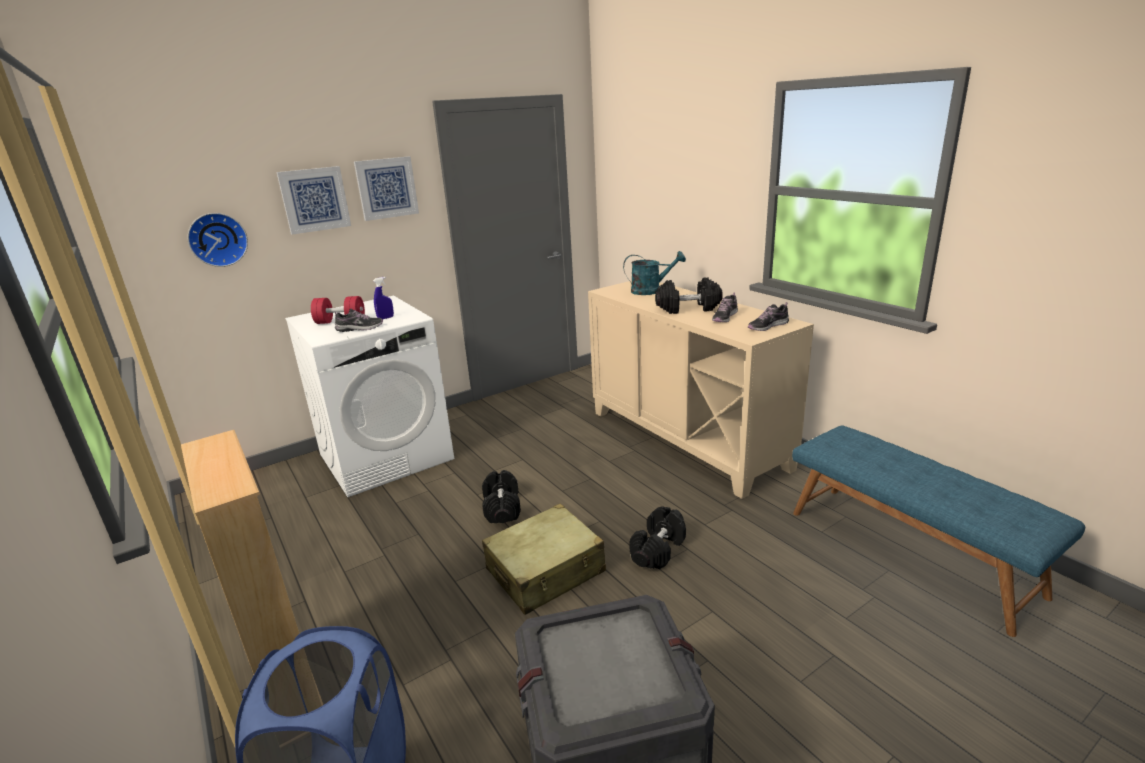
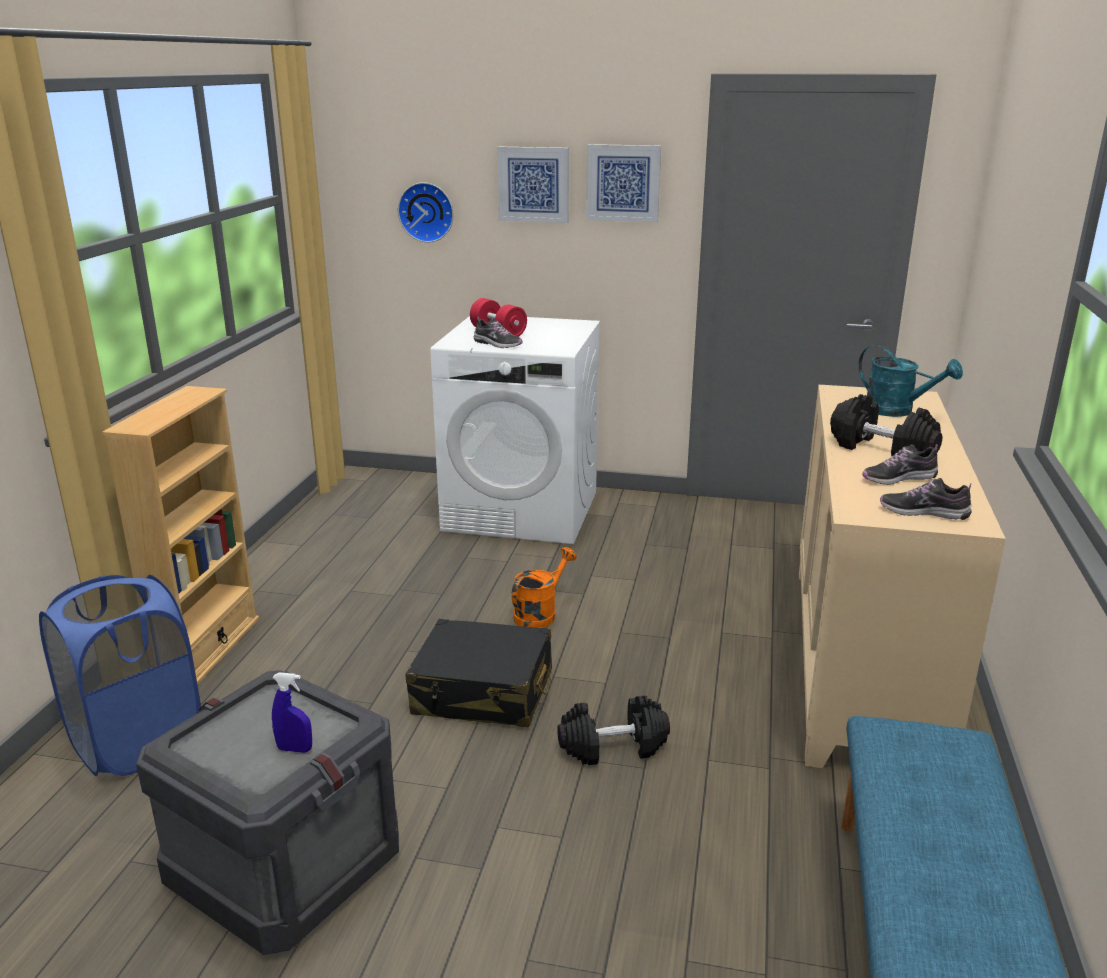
camera: 45 degrees right, 0 degrees up
blue spray bottle [373,277,394,319] -> blue spray bottle moved to [272,672,312,753]
black dumbbell [482,470,521,523] -> orange watering can [512,547,577,628]
beige suitcase [482,504,606,615] -> black suitcase [406,619,552,727]

